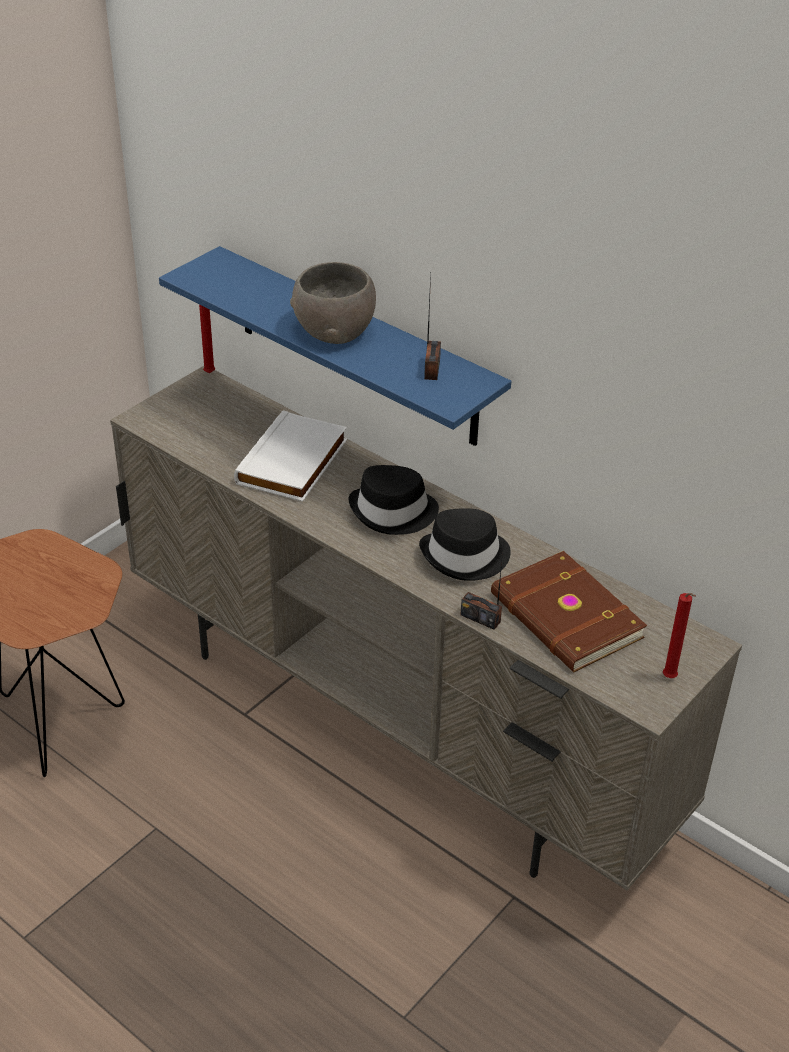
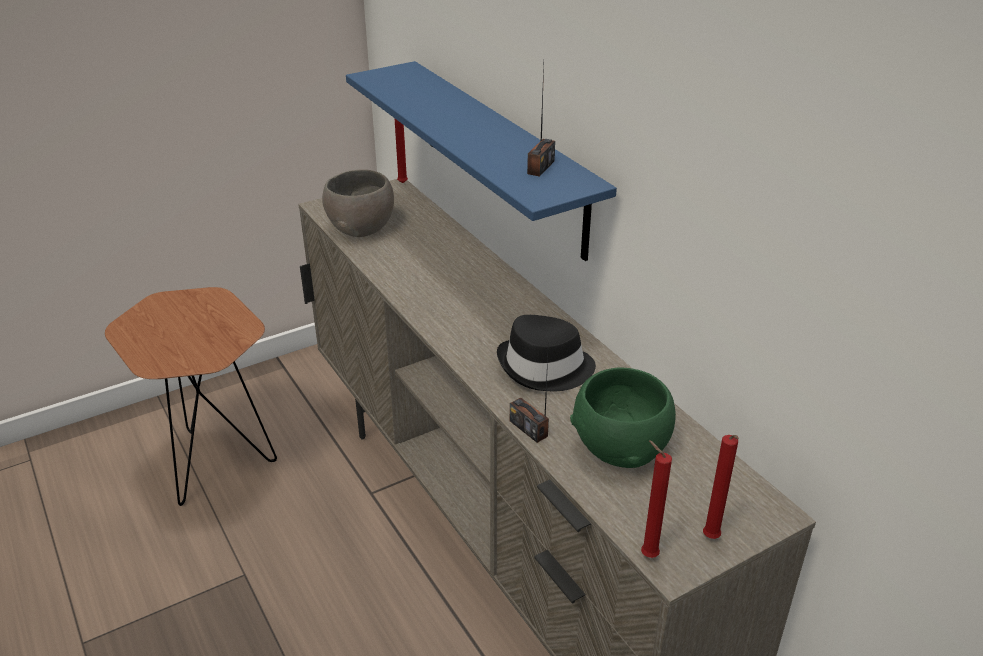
camera: 20 degrees right, 5 degrees down
white book [234,410,347,502] -> none
grey bowl [290,262,376,344] -> grey bowl moved to [322,170,394,237]
black hat [348,465,439,535] -> none
brown book [491,551,647,673] -> green bowl [570,368,676,468]
none -> red candle [641,440,672,558]

